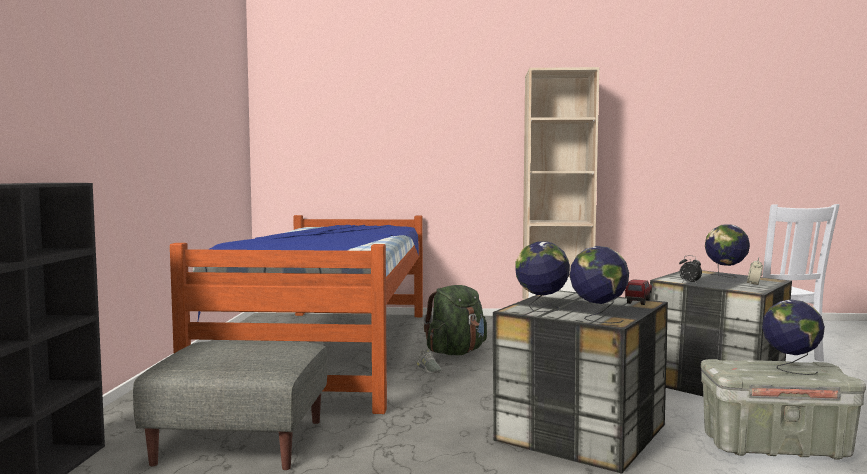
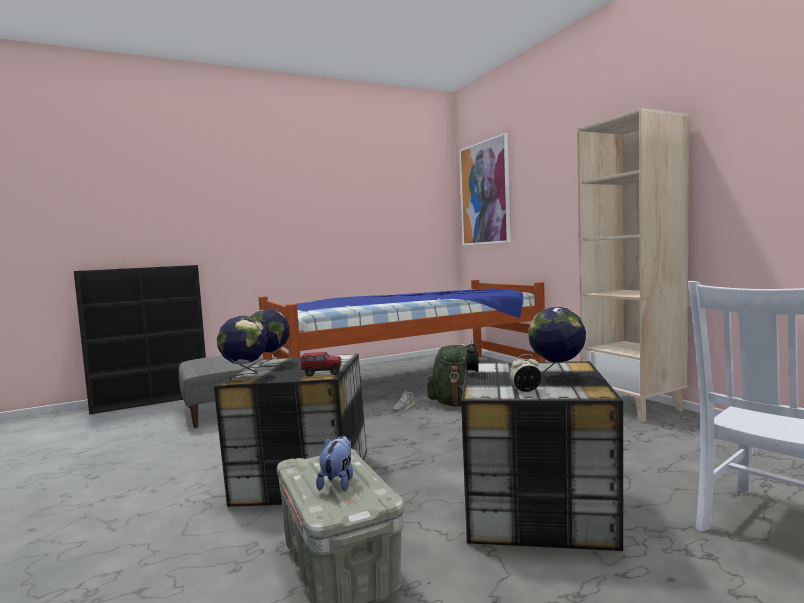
camera: 60 degrees right, 0 degrees up
globe [762,299,825,375] -> plush toy [316,435,353,491]
none -> picture [459,133,510,245]

